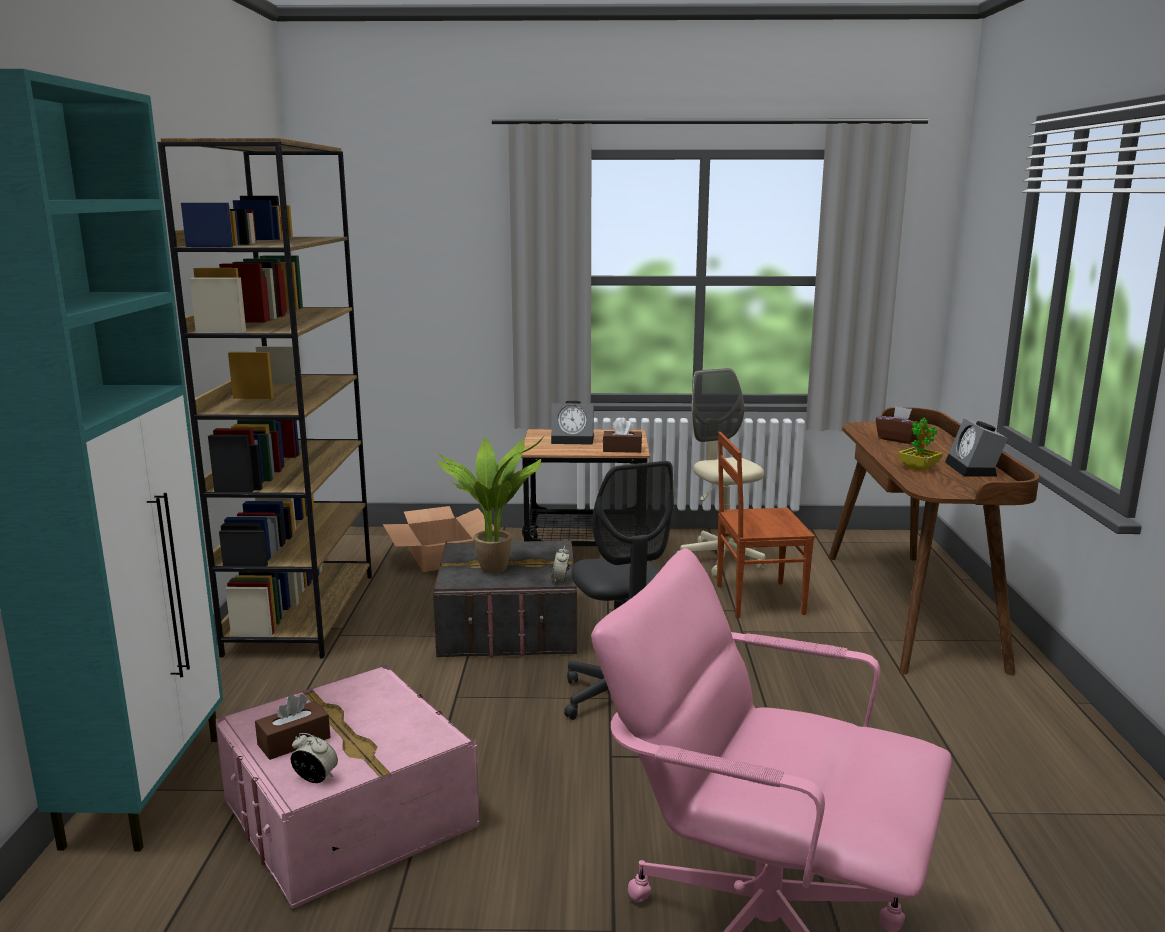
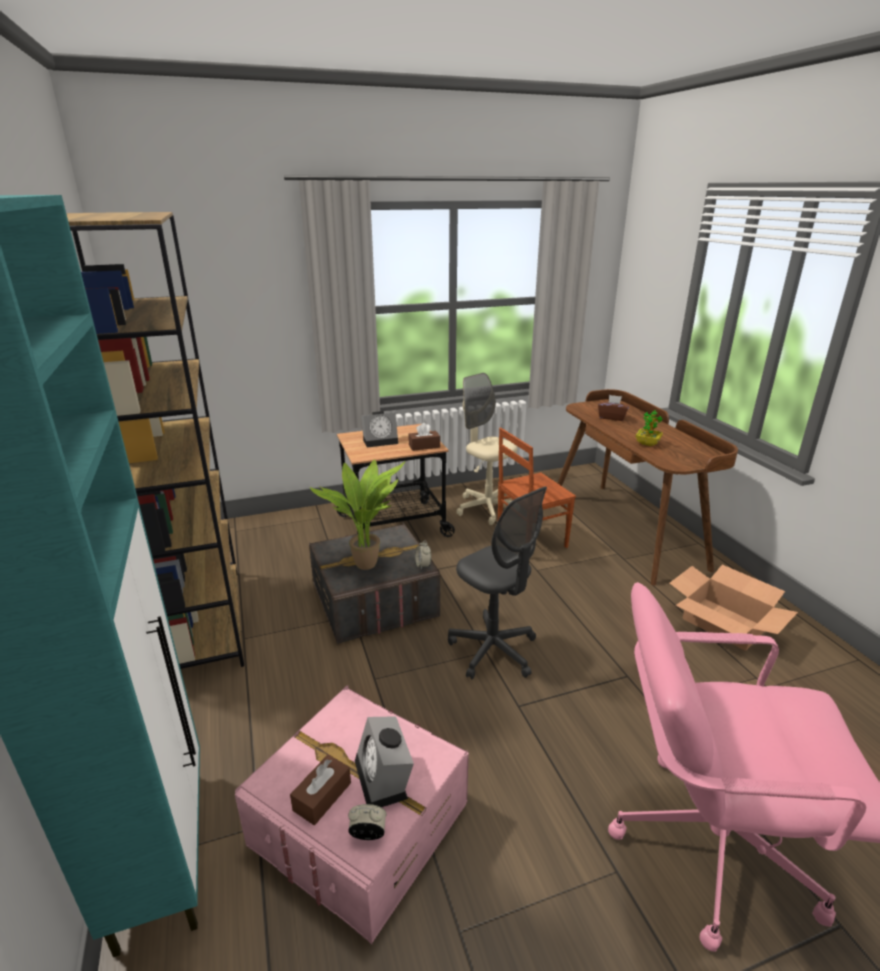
camera: 20 degrees left, 10 degrees up
cardboard box [383,506,494,572] -> cardboard box moved to [669,565,798,651]
alarm clock [945,418,1008,477] -> alarm clock moved to [355,716,414,807]

